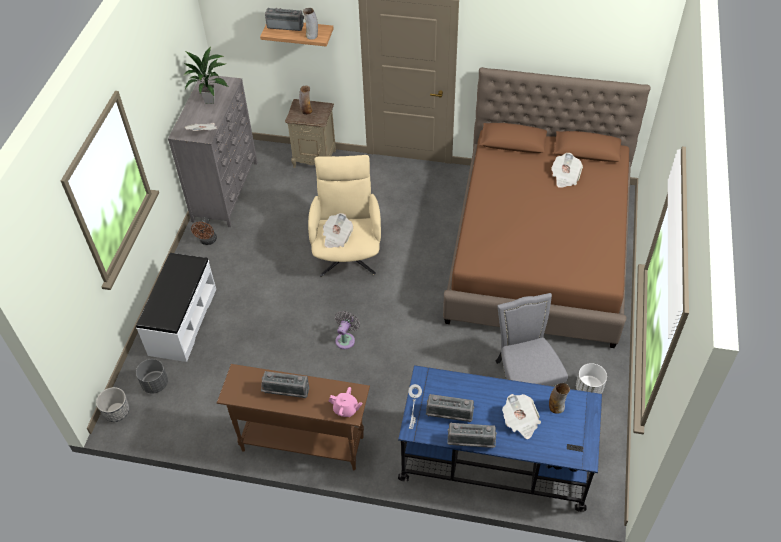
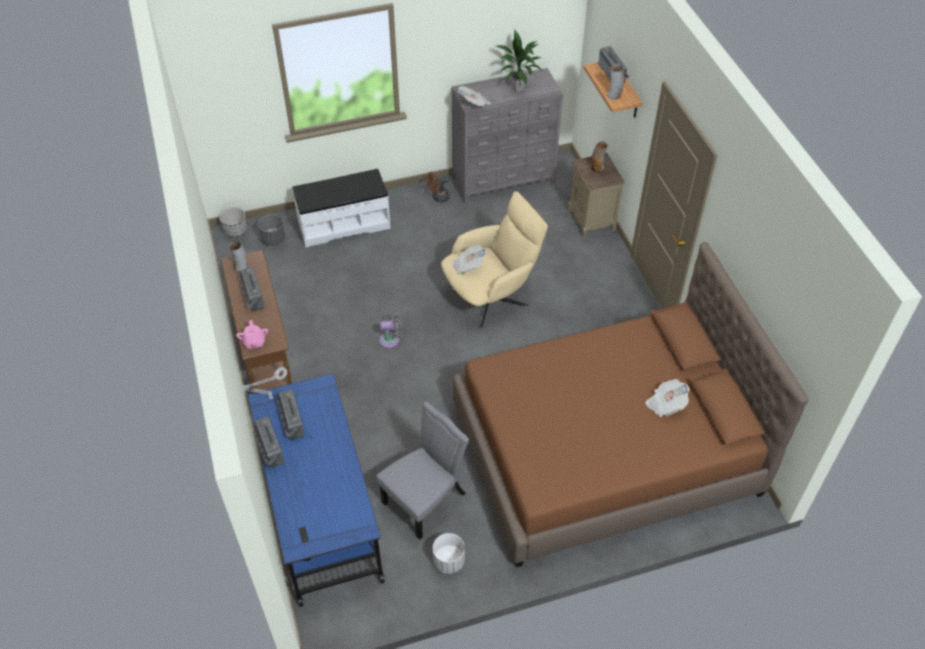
camera: 60 degrees right, 0 degrees up
newspaper [502,394,541,439] -> none
vase [549,383,570,414] -> vase moved to [229,241,248,273]

